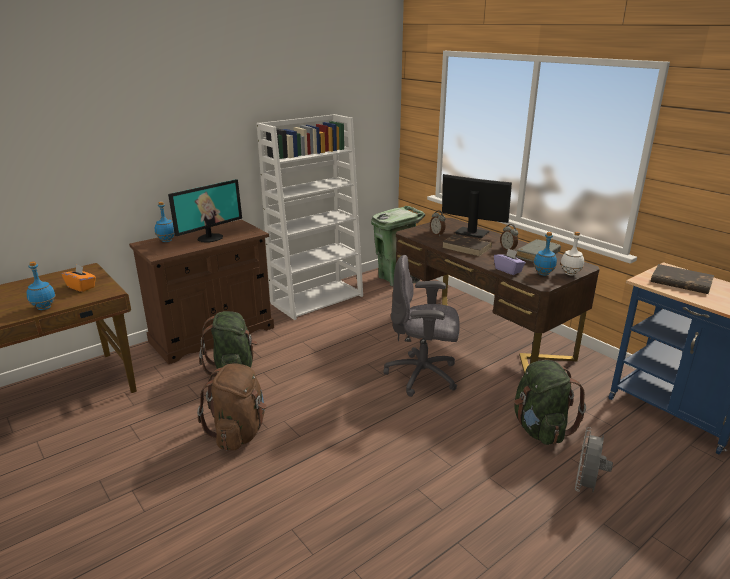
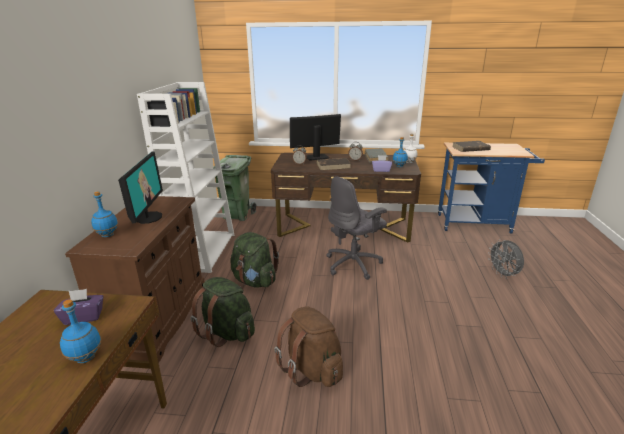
camera: 45 degrees left, 0 degrees up
orange tissue box [62,264,96,292] -> purple tissue box [54,289,104,325]
green backpack [514,360,586,445] -> green backpack moved to [230,232,279,287]

